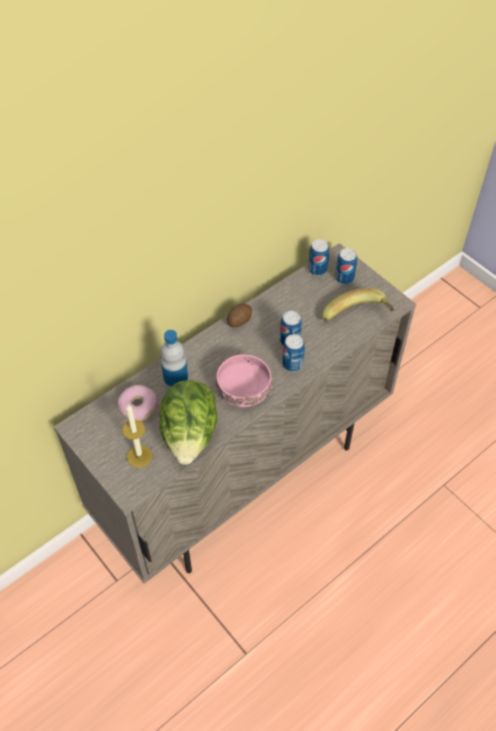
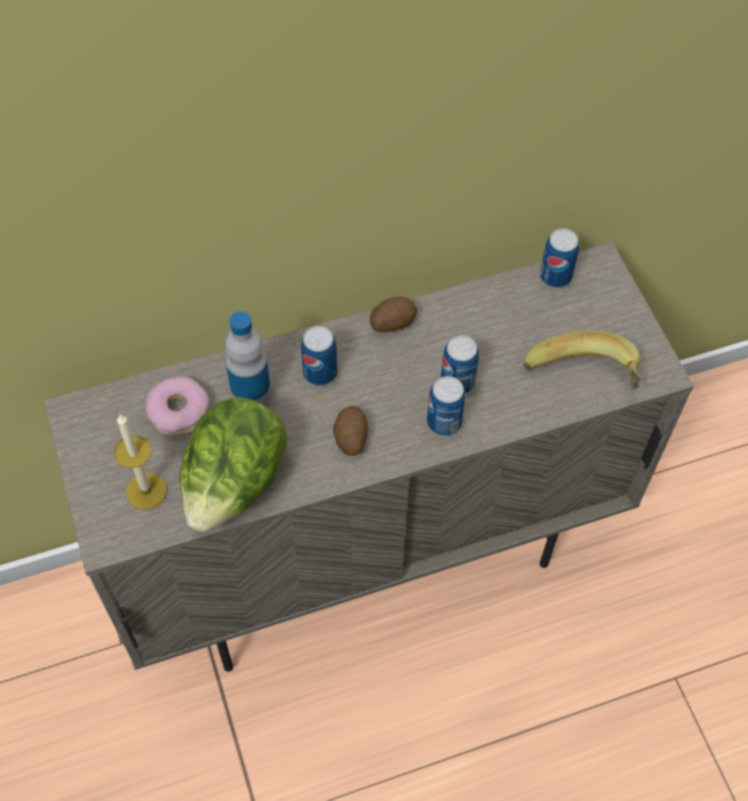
camera: 20 degrees right, 5 degrees up
pink bowl [216,354,272,407] -> potato [333,406,368,456]
can [335,248,357,284] -> can moved to [301,326,337,386]

